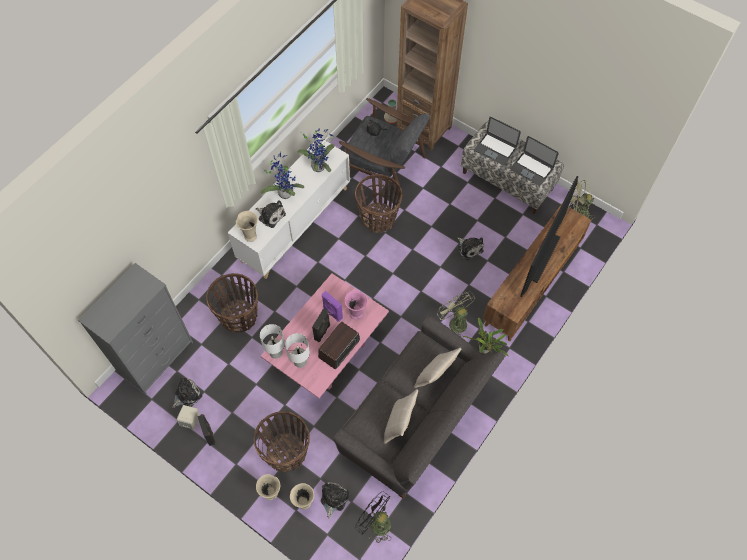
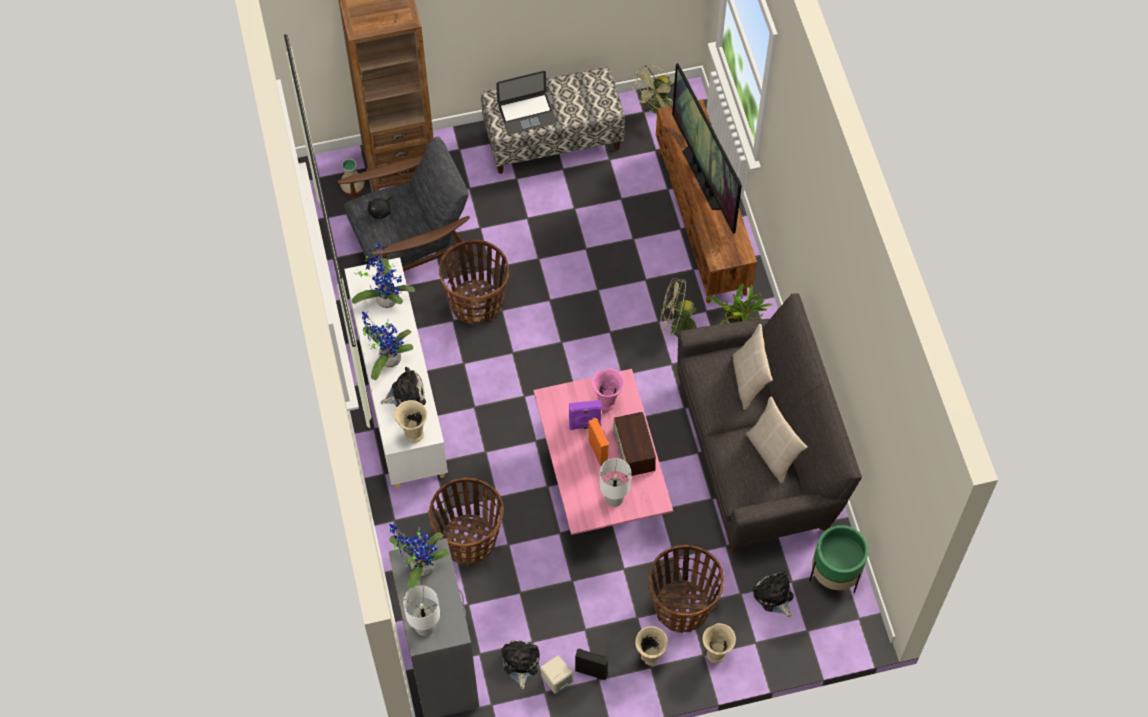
camera: 50 degrees left, 0 degrees up
white table lamp [260,324,285,359] -> white table lamp moved to [403,585,440,636]
beige vase [290,483,314,509] -> beige vase moved to [635,626,668,666]
black speaker [312,308,330,342] -> orange speaker [588,418,609,466]
black fan [355,491,391,543] -> green planter [809,525,869,593]
plush toy [458,237,484,260] -> none
laptop [510,136,559,186] -> none
none -> potted plant [389,521,449,592]

